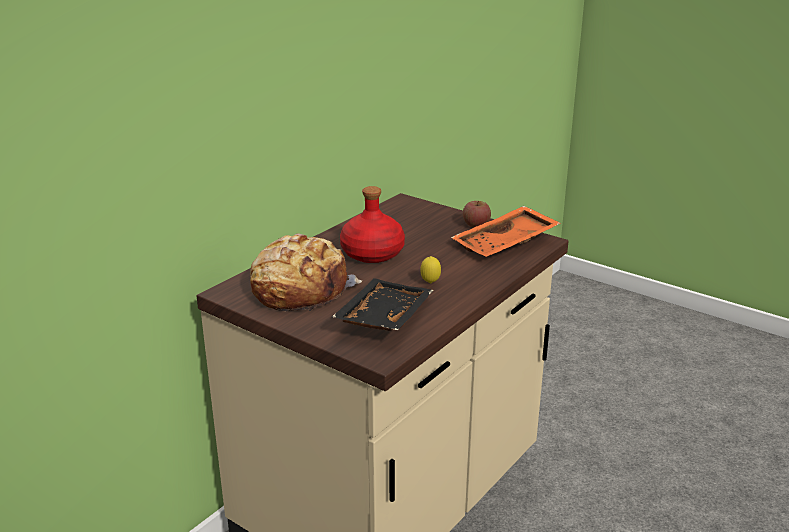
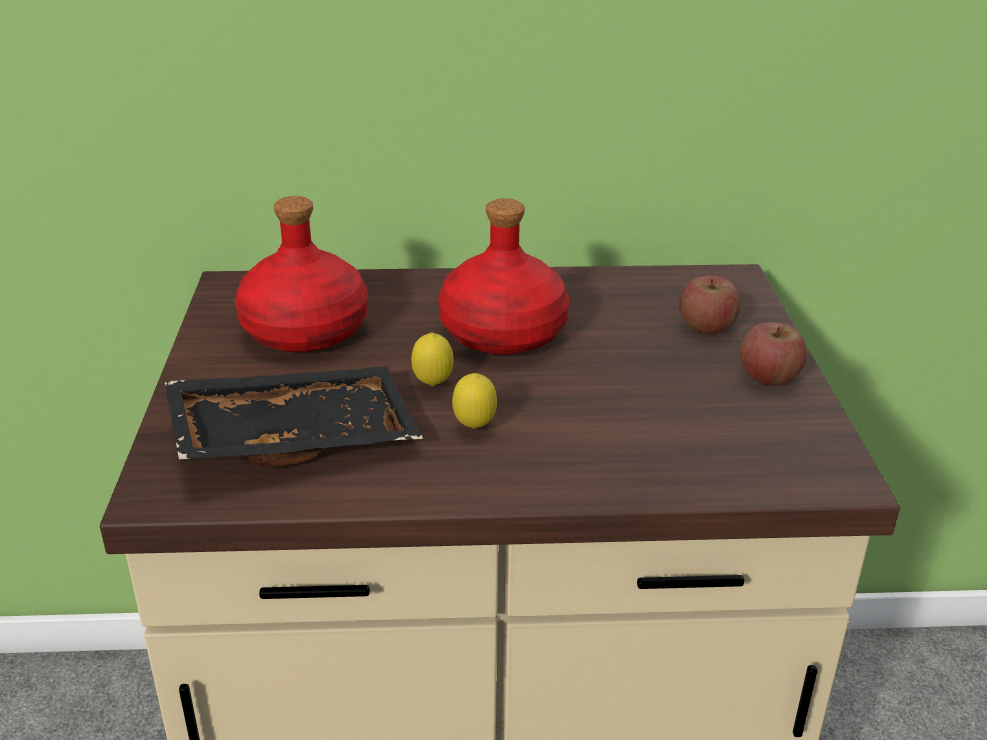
camera: 50 degrees right, 5 degrees up
bread [250,233,362,311] -> red bottle [235,196,368,352]
orange tray [451,206,561,257] -> none
none -> lemon [411,333,454,386]
none -> apple [679,276,740,334]

